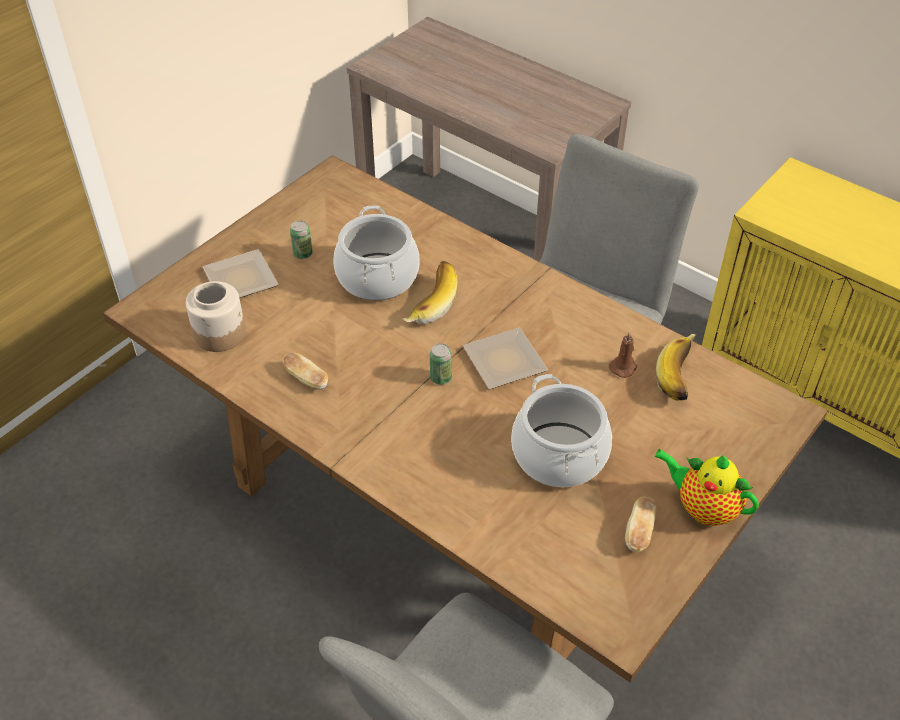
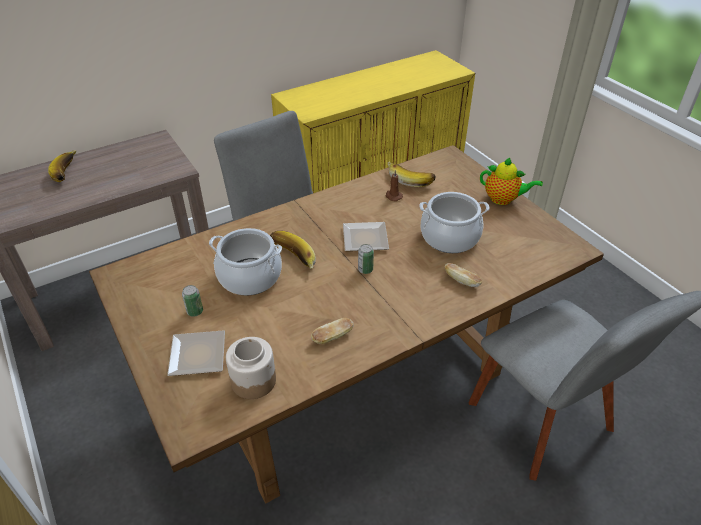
camera: 70 degrees left, 5 degrees down
bread [625,497,656,552] -> bread moved to [445,263,482,287]
teapot [654,449,759,526] -> teapot turned 120 degrees counterclockwise [480,158,543,205]
none -> banana [48,150,77,182]

